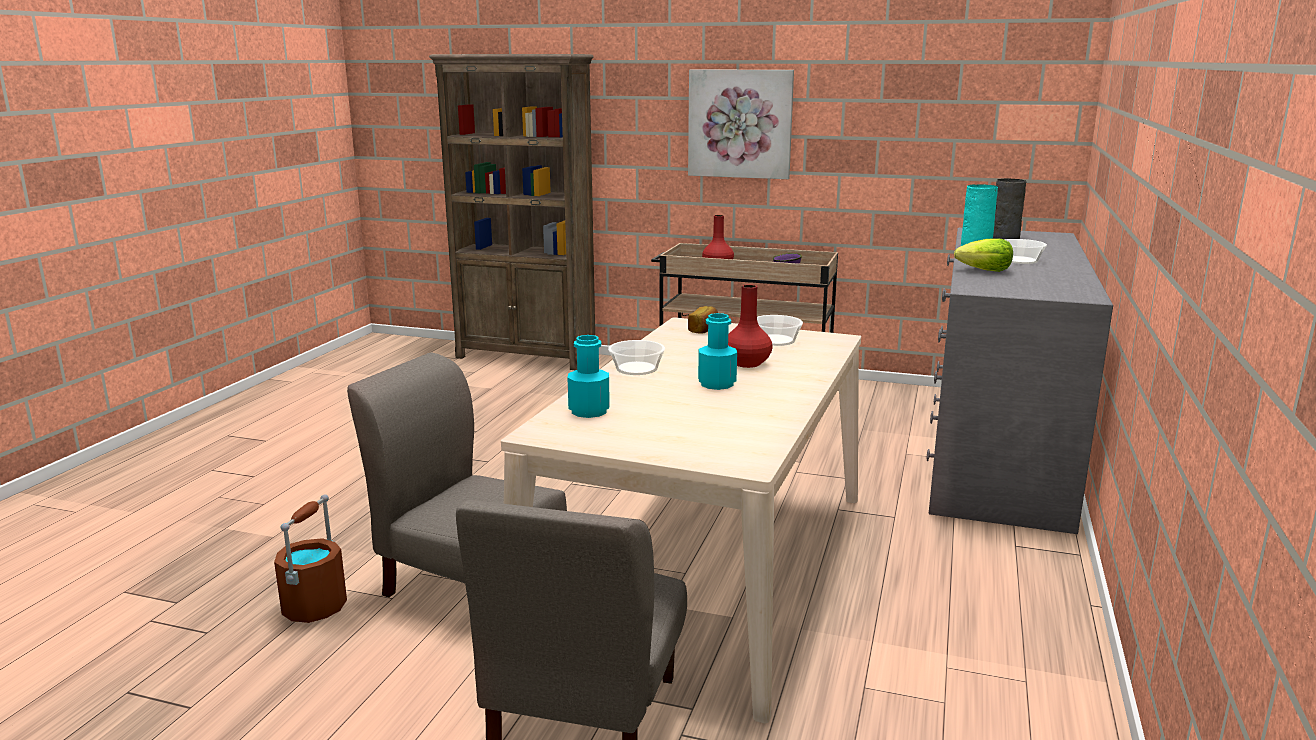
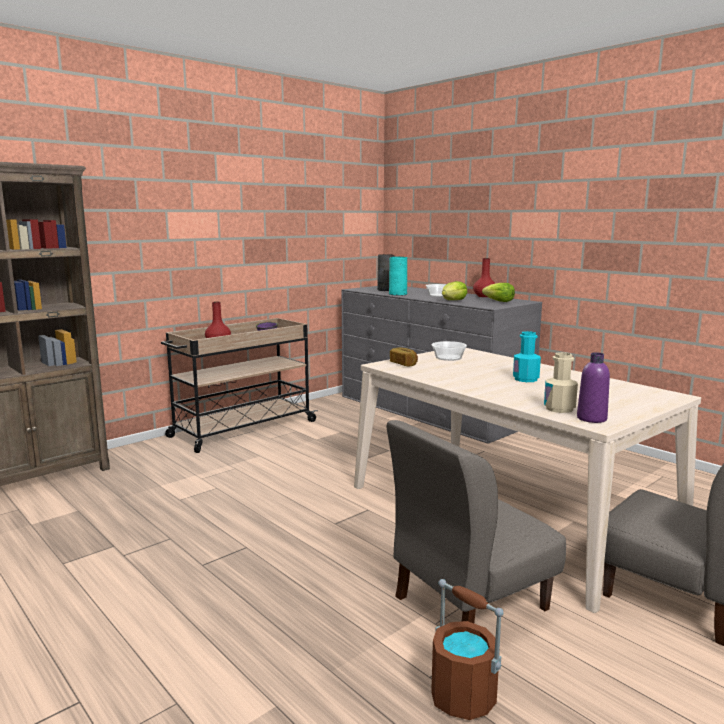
camera: 60 degrees left, 5 degrees down
turquoise bottle [567,335,610,418] -> beige bottle [544,352,578,413]
bowl [608,340,665,375] -> none
picture [688,69,794,179] -> none
red vase [728,284,773,368] -> red vase moved to [473,258,495,297]
none -> lettuce [482,283,515,302]
none -> purple bottle [577,352,610,423]

